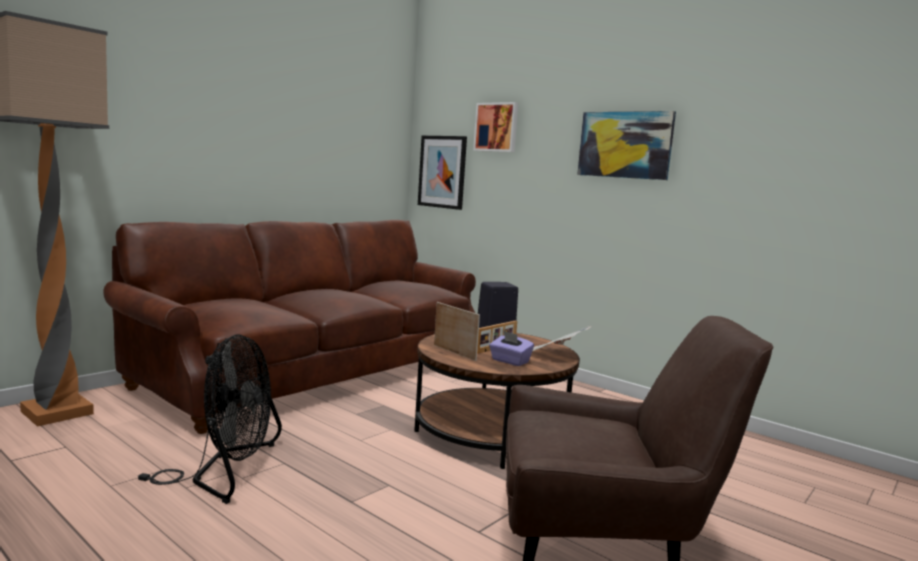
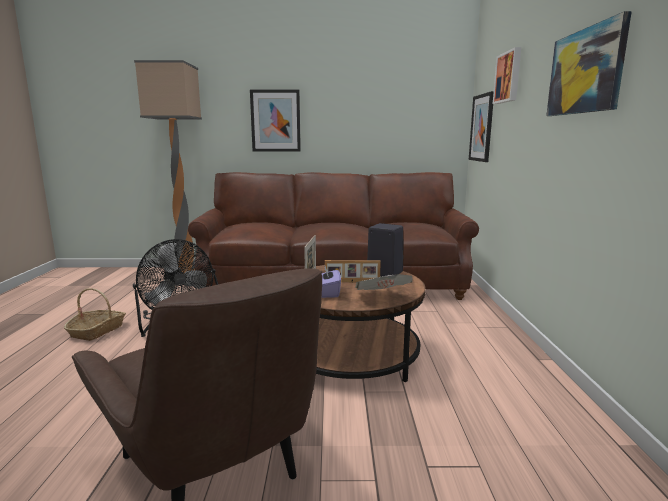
camera: 50 degrees right, 5 degrees up
none -> basket [64,288,126,341]
none -> picture [250,89,301,152]

